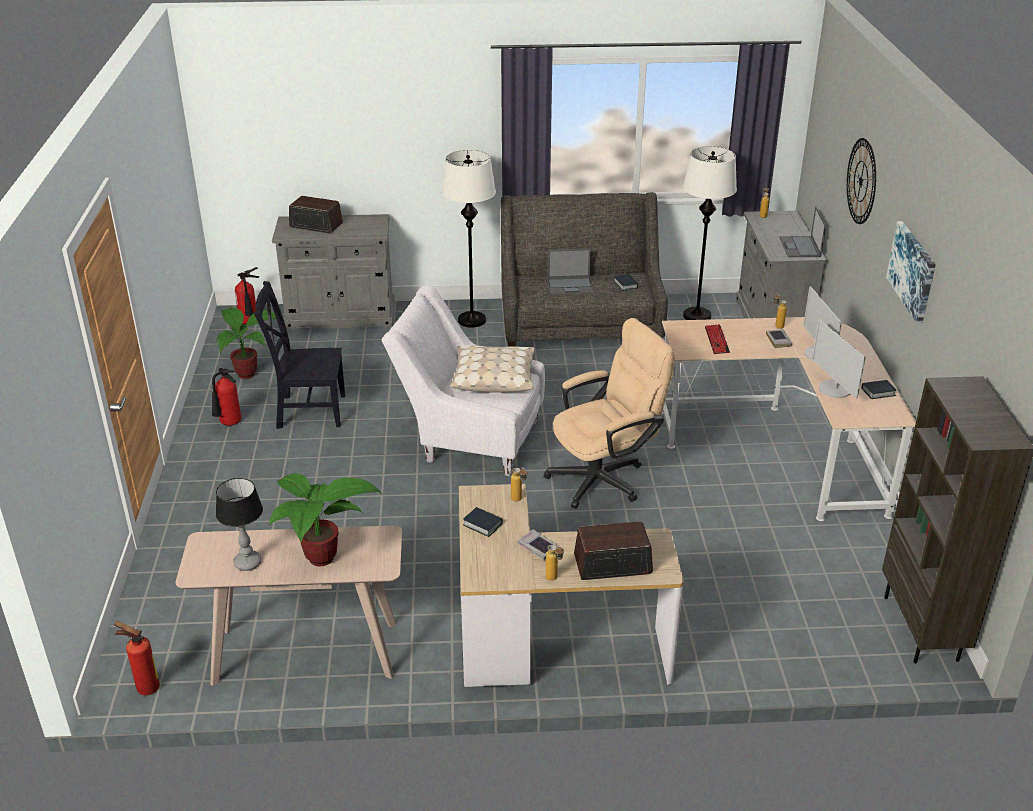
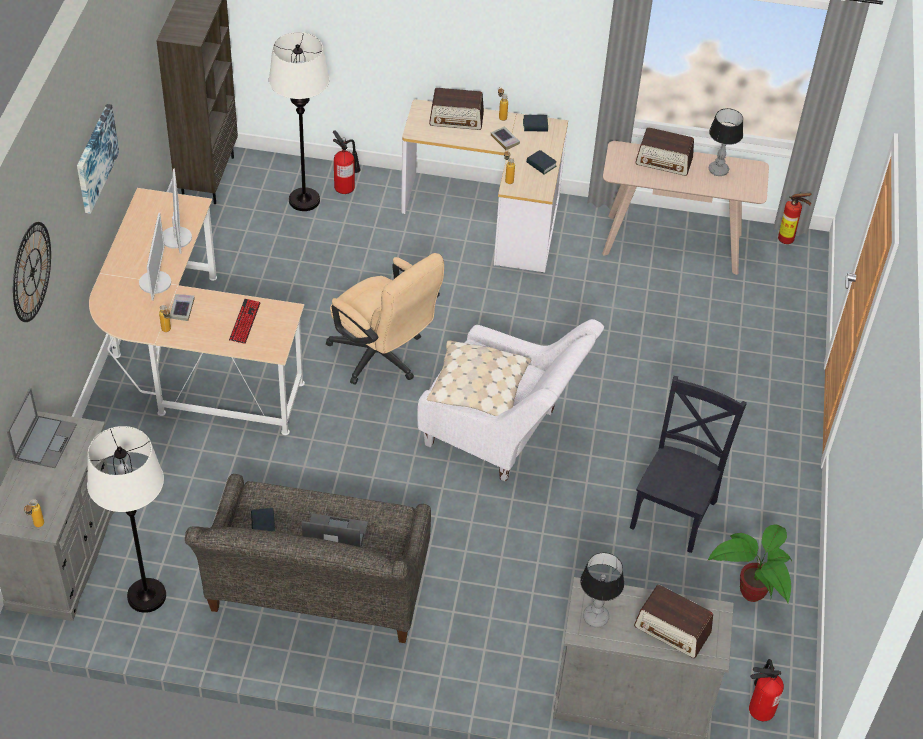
camera: 170 degrees left, 15 degrees up
fire extinguisher [212,368,241,426] -> fire extinguisher moved to [333,131,361,194]
black chair [254,281,345,429] -> black chair turned 75 degrees counterclockwise [630,376,747,553]
potted plant [269,474,382,567] -> radio [635,127,694,176]
white floor lamp [442,150,496,328] -> white floor lamp moved to [269,32,329,211]
beige office chair [544,318,675,509] -> beige office chair turned 120 degrees counterclockwise [326,253,444,385]
book [862,380,896,399] -> book moved to [523,115,548,131]
none -> table lamp [580,552,624,628]

